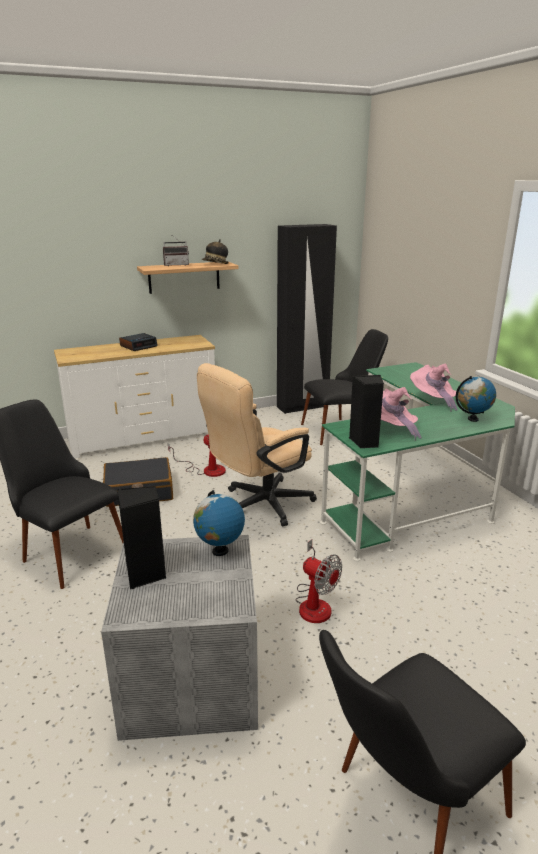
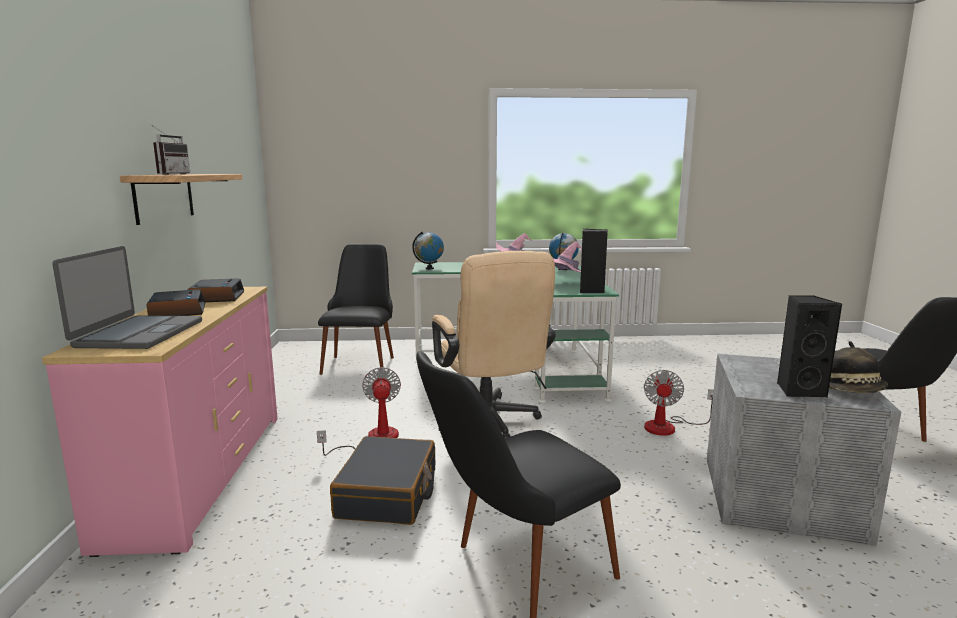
camera: 70 degrees left, 10 degrees down
white dresser [54,335,215,458] -> pink dresser [42,287,278,557]
globe [193,490,245,556] -> globe moved to [412,232,444,269]
hat [201,239,229,264] -> hat moved to [829,341,888,393]
black wardrobe [277,224,337,414] -> none
fan [296,539,342,623] -> fan turned 135 degrees clockwise [644,370,714,436]
none -> laptop [52,246,202,349]
none -> alarm clock [188,278,244,302]

